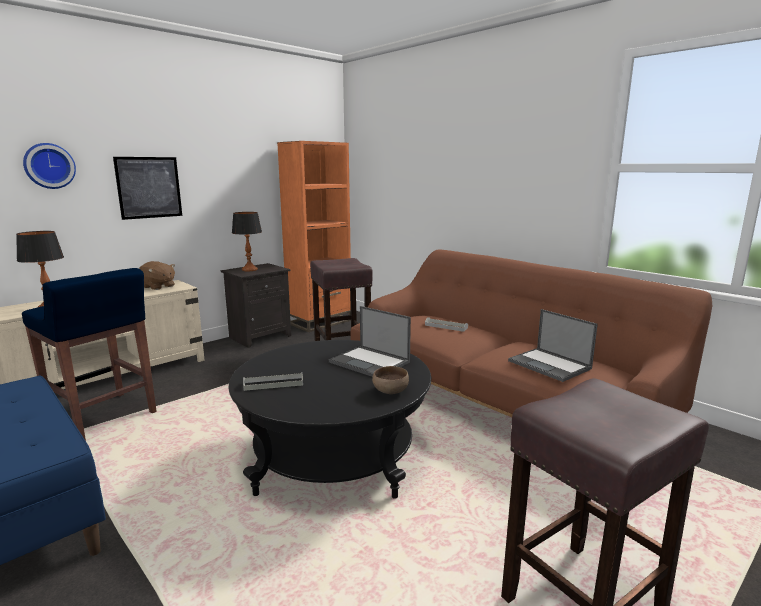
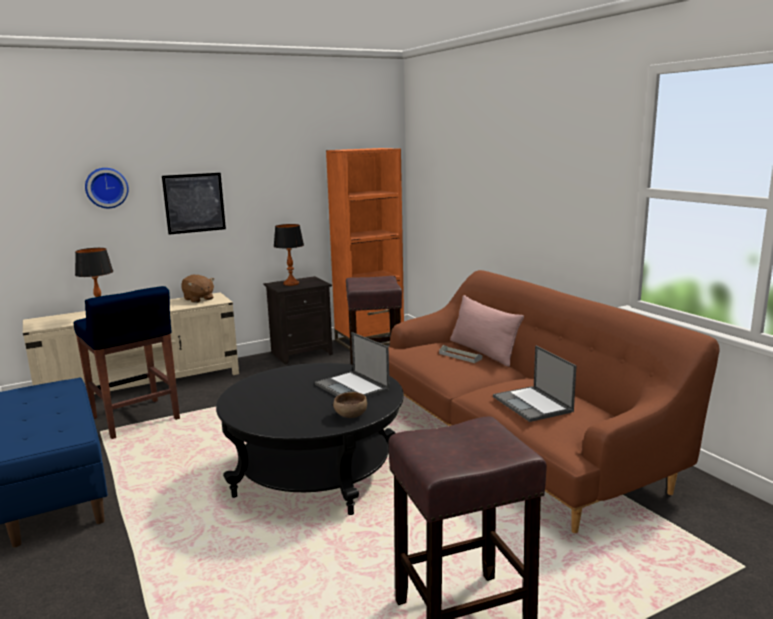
camera: 15 degrees right, 0 degrees up
grey tray [243,373,303,391] -> none
none -> pink pillow [450,295,524,367]

